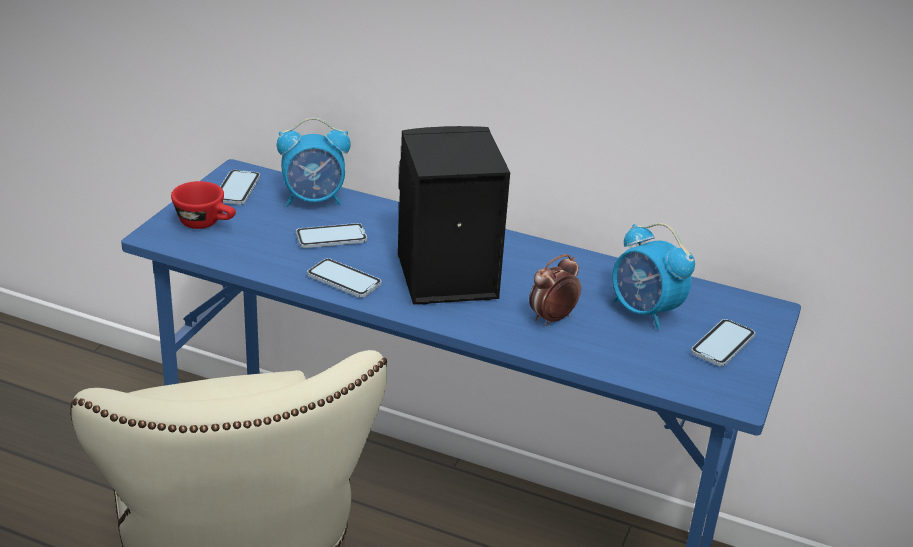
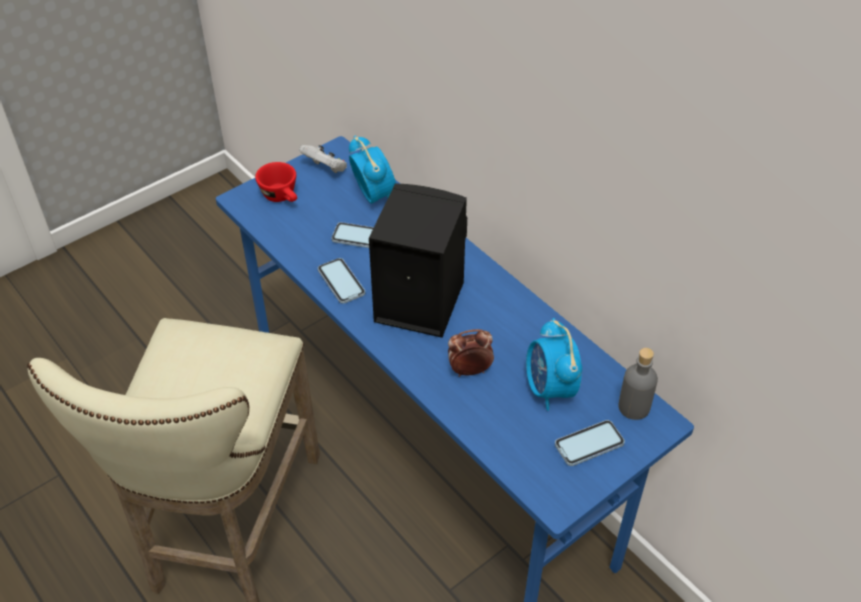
camera: 30 degrees right, 15 degrees up
phone [220,170,260,205] -> white game controller [299,145,347,173]
alarm clock [277,118,351,207] -> alarm clock turned 135 degrees counterclockwise [349,135,396,204]
none -> grey bottle [618,348,658,420]

